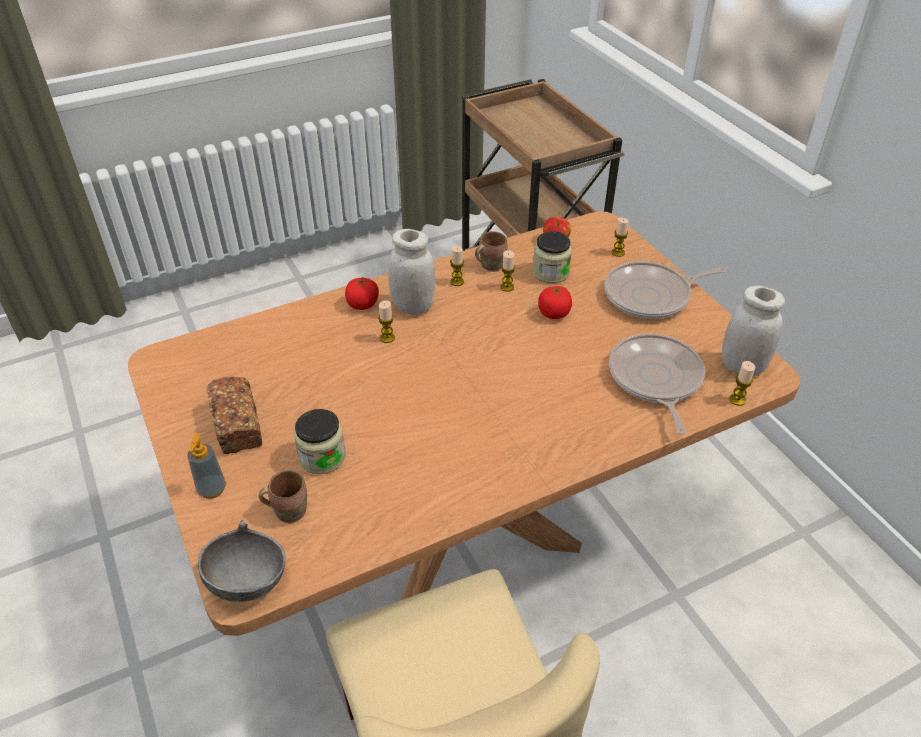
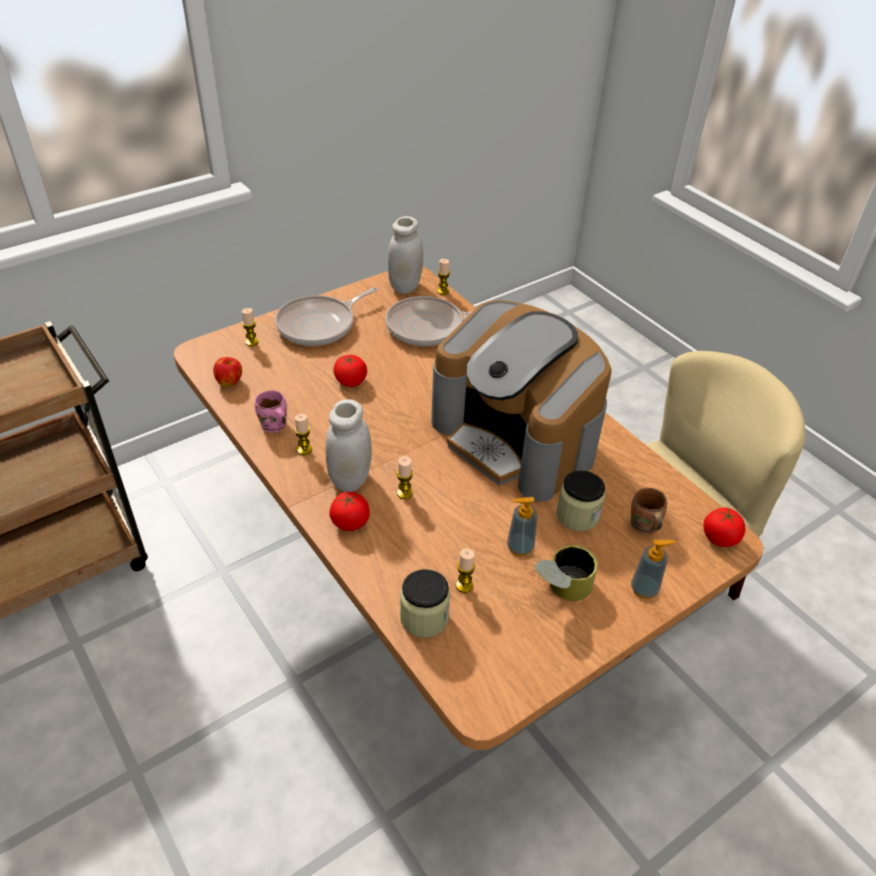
camera: 100 degrees left, 0 degrees up
grey bowl [198,520,286,602] -> tomato [703,508,746,547]
bread [207,377,262,454] -> can [535,545,598,601]
brown mug [475,231,508,272] -> pink mug [255,390,287,433]
candle [500,250,515,292] -> candle moved to [456,548,475,593]
jar [533,231,572,283] -> jar moved to [400,569,450,638]
frying pan [604,261,726,319] -> frying pan turned 75 degrees clockwise [275,287,378,346]
none -> coffee machine [431,300,611,502]
none -> soap dispenser [507,497,537,556]

